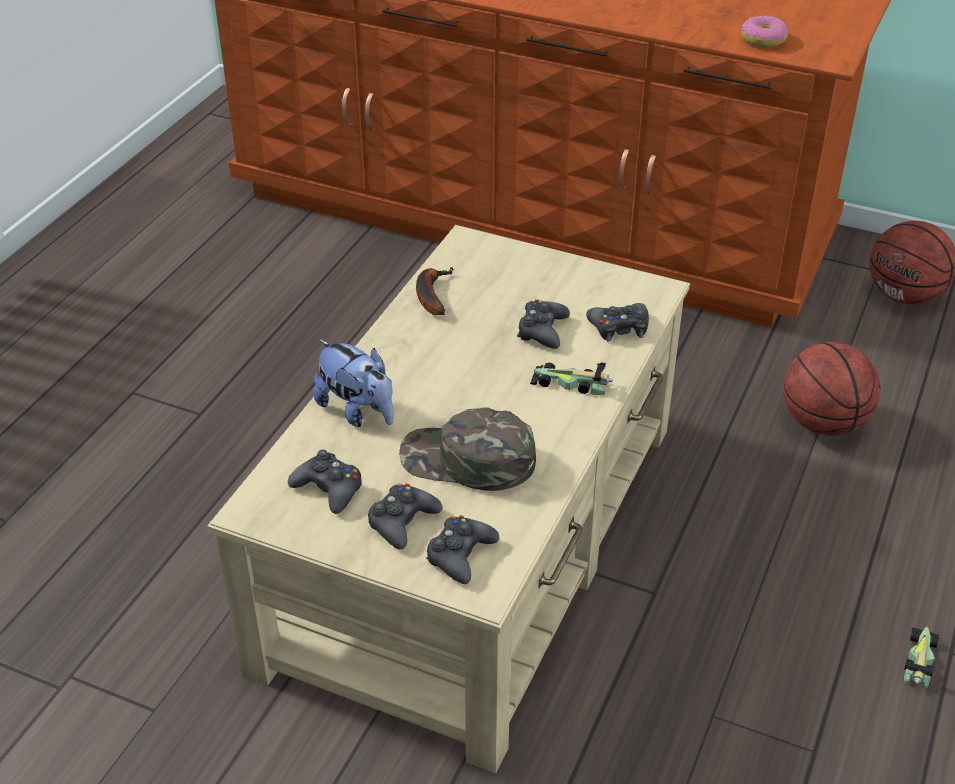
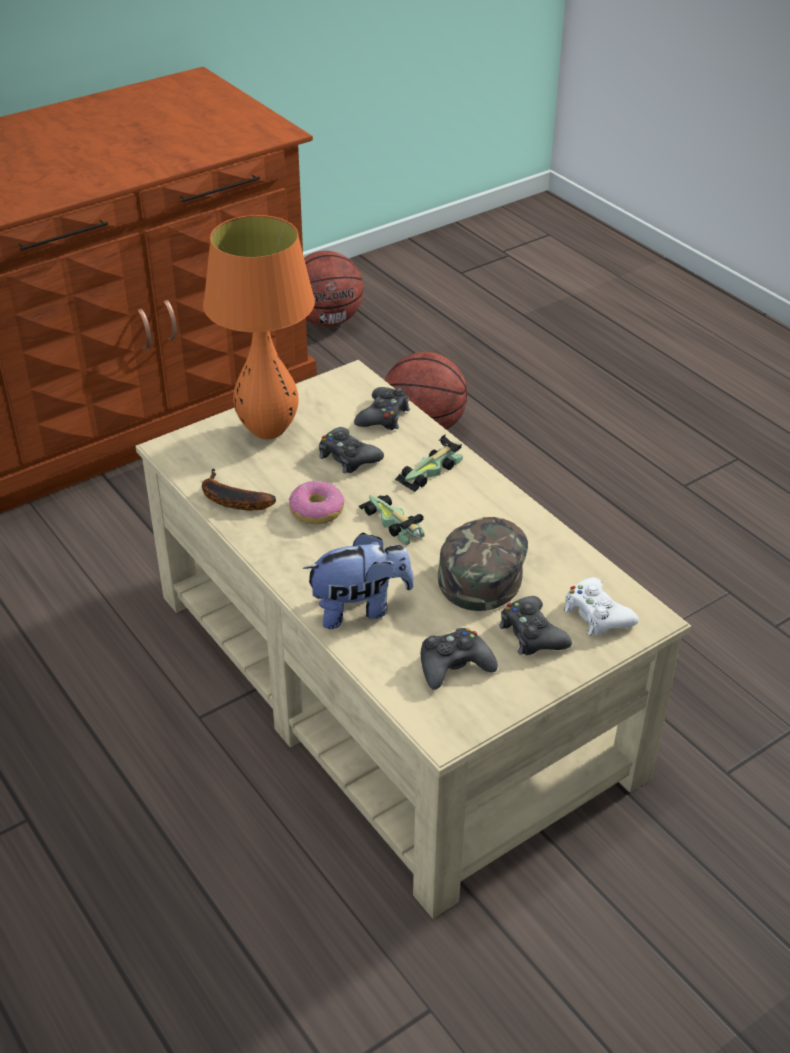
camera: 60 degrees left, 0 degrees up
green cap [399,407,536,491] -> green cap turned 150 degrees clockwise [438,517,528,611]
black game controller [426,515,499,584] -> white game controller [564,577,639,636]
donut [741,16,788,47] -> donut moved to [288,481,344,525]
toy car [904,627,939,689] -> toy car moved to [359,495,425,545]
none -> orange table lamp [203,215,315,439]

